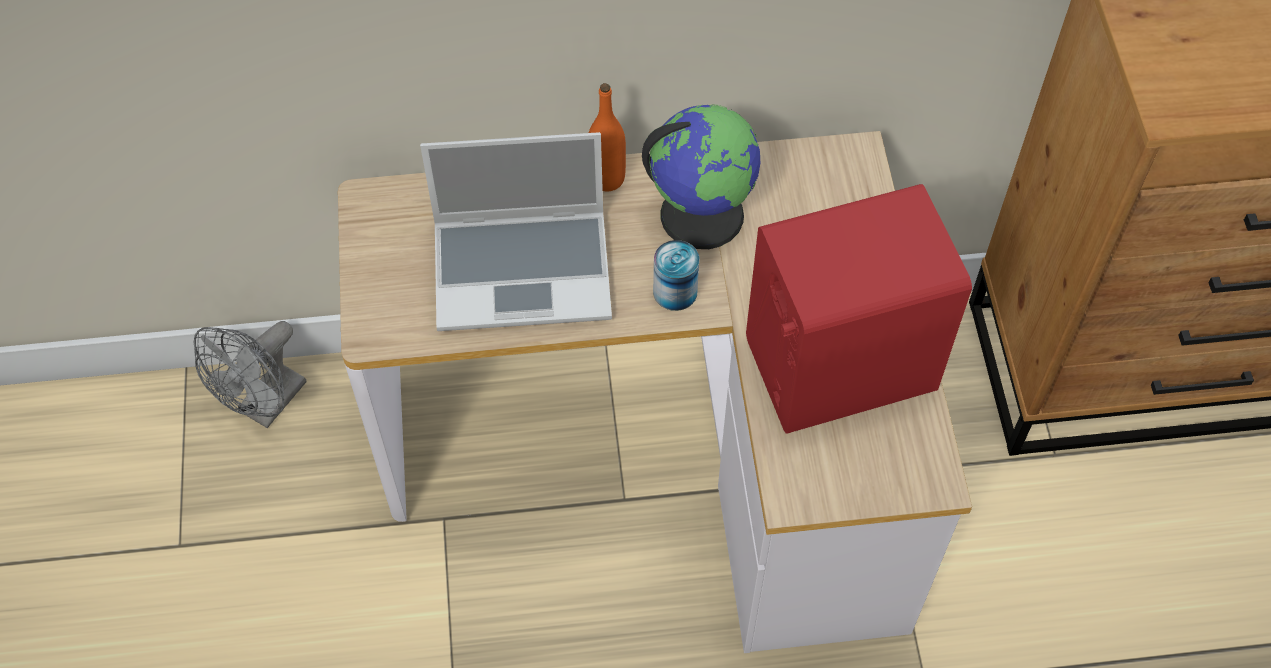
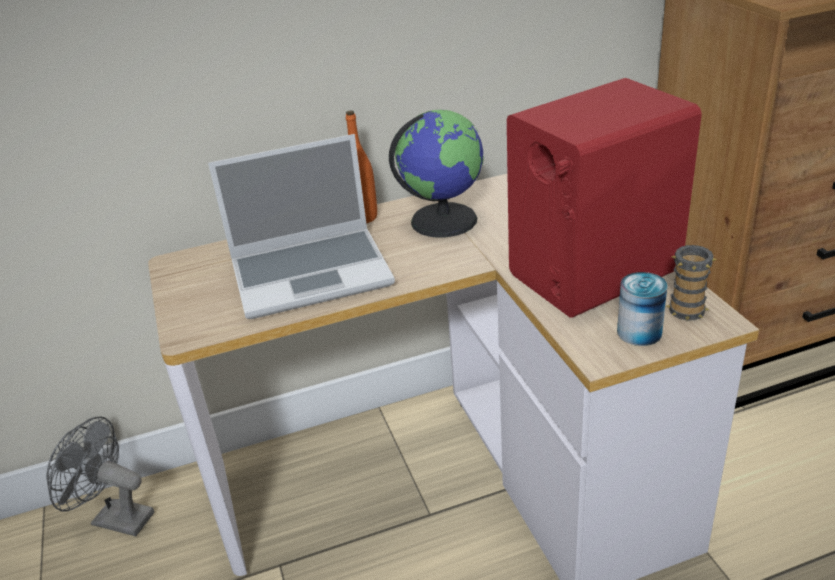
camera: 10 degrees left, 25 degrees down
grey fan [194,321,307,428] -> grey fan turned 90 degrees clockwise [46,417,154,536]
can [653,240,699,311] -> can moved to [617,272,668,346]
none -> mug [666,245,717,321]

